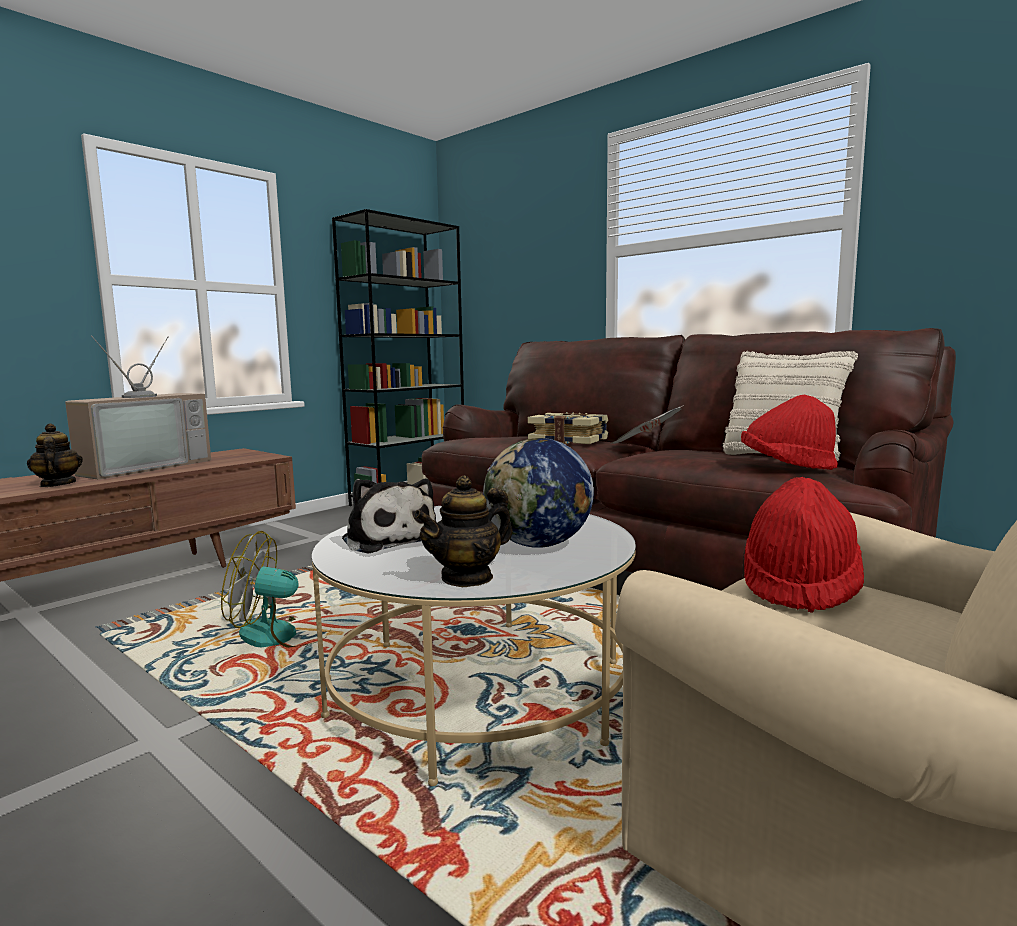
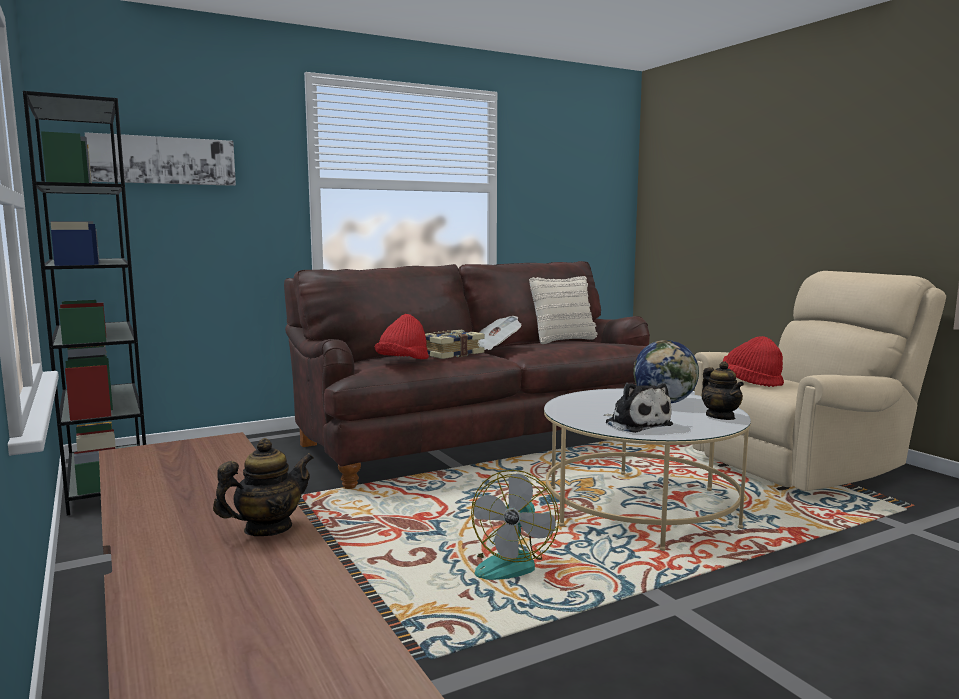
camera: 70 degrees left, 0 degrees up
teapot [27,423,83,487] -> teapot turned 150 degrees clockwise [213,438,313,536]
television [65,335,211,480] -> none
plush toy [342,479,436,554] -> plush toy turned 75 degrees clockwise [604,383,673,433]
red hat [741,395,838,470] -> red hat moved to [375,314,429,359]
none -> picture [85,132,236,186]

